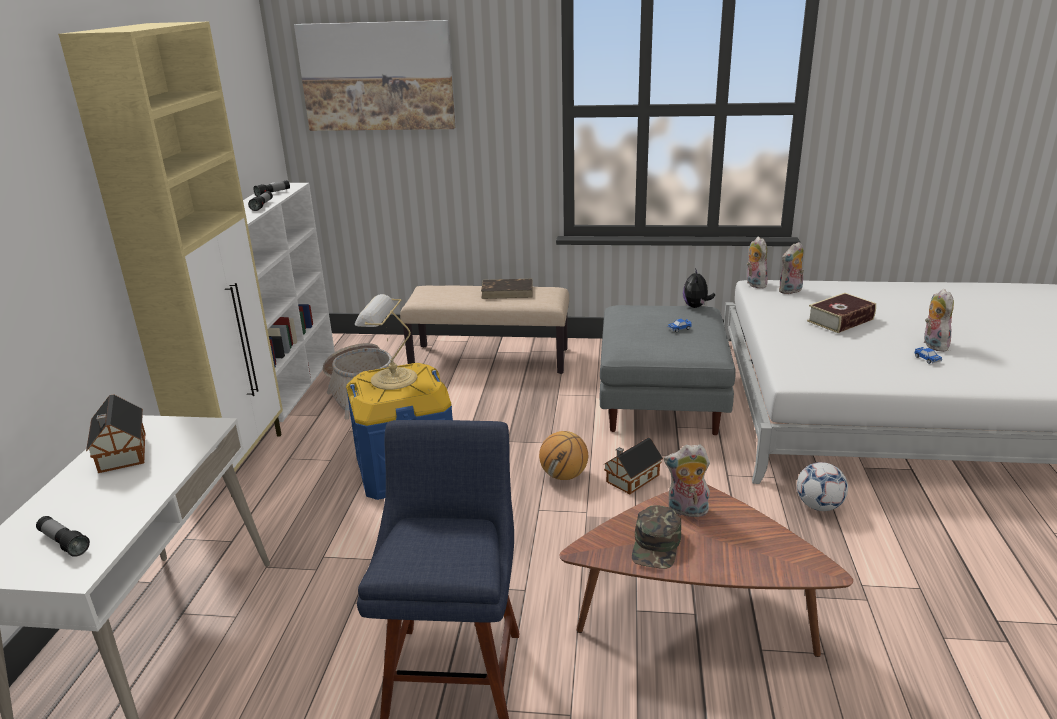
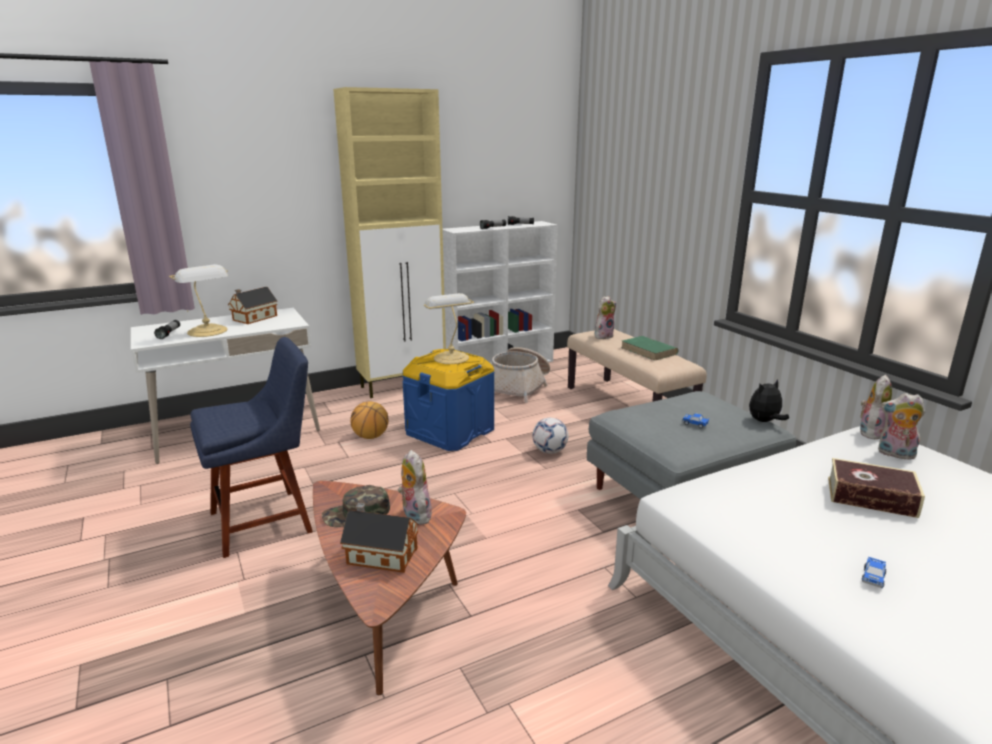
camera: 55 degrees right, 5 degrees down
picture [294,20,455,131] -> none
brown book [481,279,533,299] -> green book [621,336,678,360]
basketball [539,431,588,480] -> basketball moved to [350,402,389,439]
toy house [603,437,663,494] -> toy house moved to [340,503,419,573]
football [797,462,848,511] -> football moved to [532,418,569,454]
plush toy [923,289,954,351] -> plush toy moved to [595,296,616,339]
none -> table lamp [169,264,228,337]

